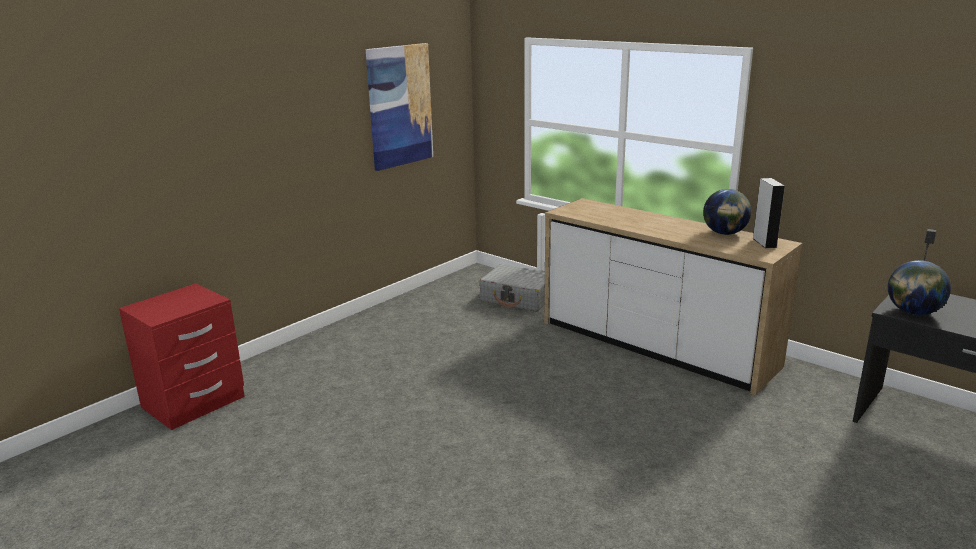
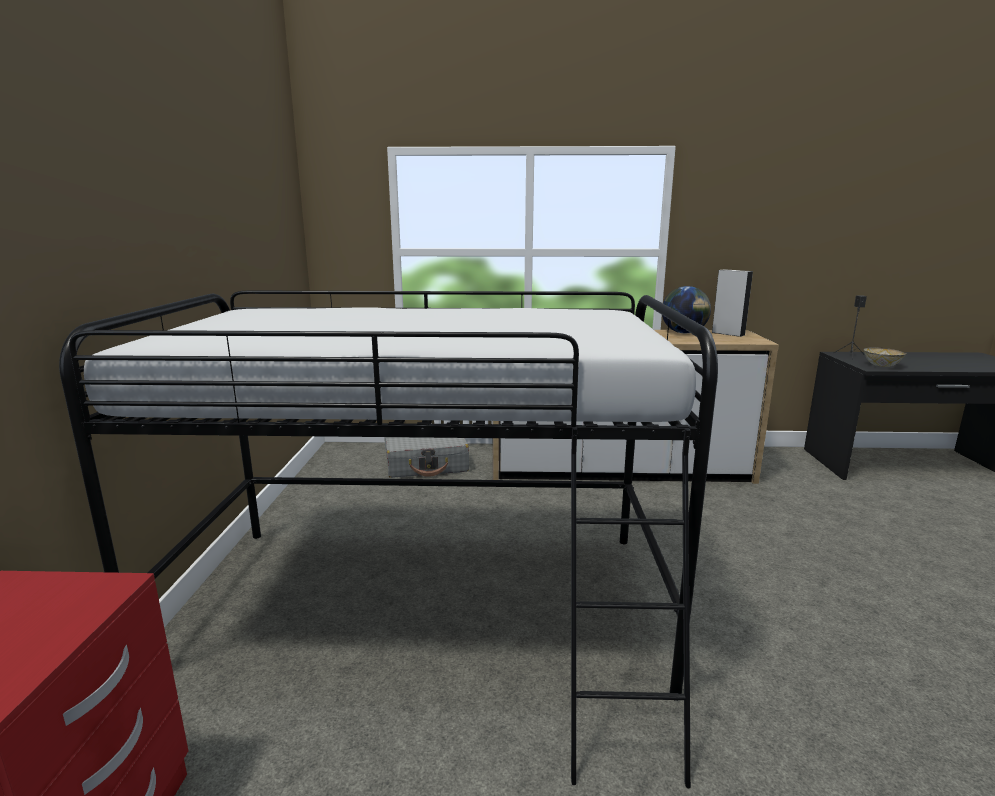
camera: 40 degrees left, 5 degrees down
picture [366,43,433,171] -> none
globe [888,260,951,315] -> bowl [864,347,907,367]
none -> black bed [59,291,718,788]

